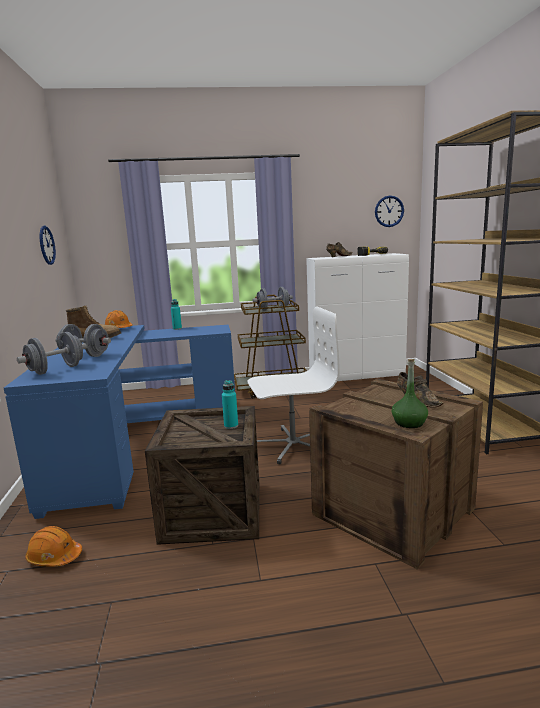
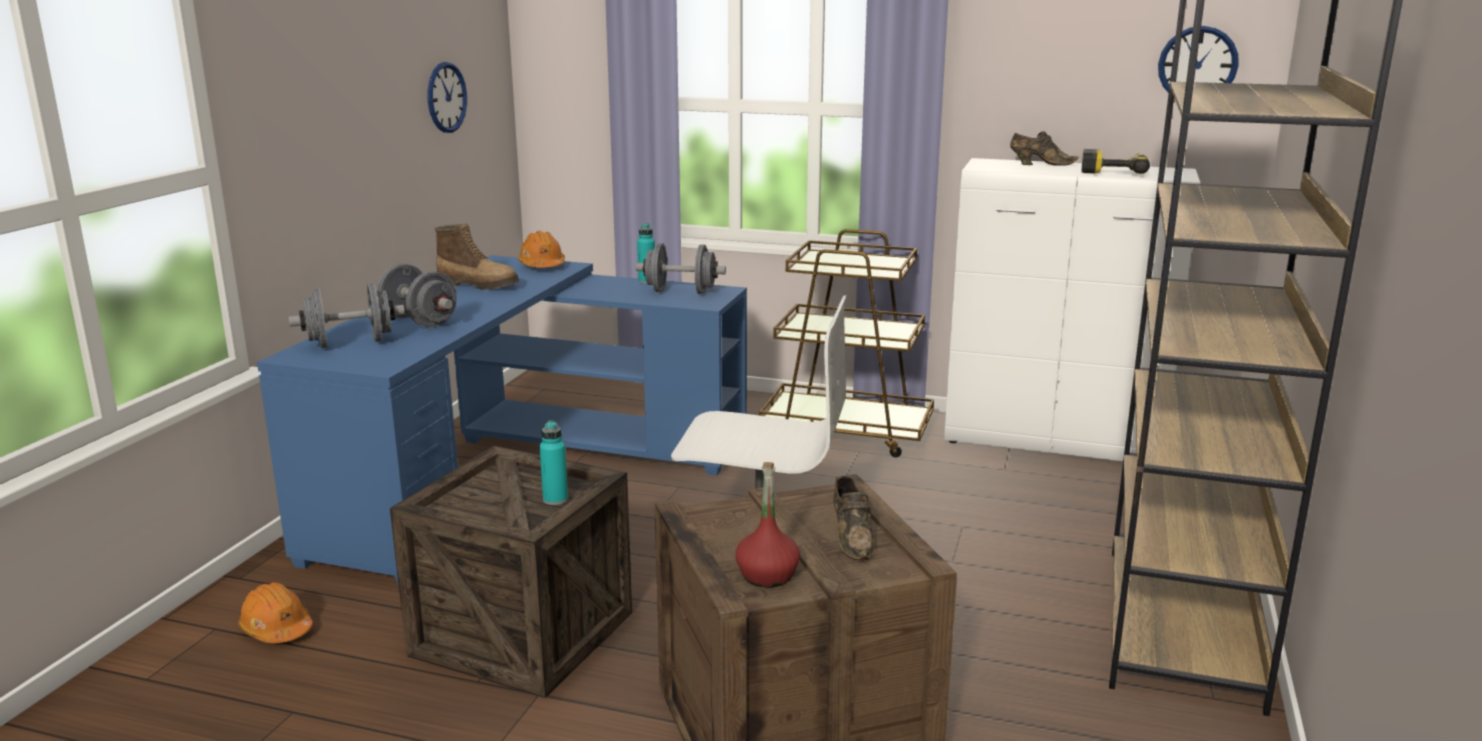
camera: 25 degrees right, 5 degrees up
grey dumbbell [253,287,293,311] -> grey dumbbell moved to [635,243,726,294]
green bottle [392,359,428,428] -> red bottle [735,462,800,588]

